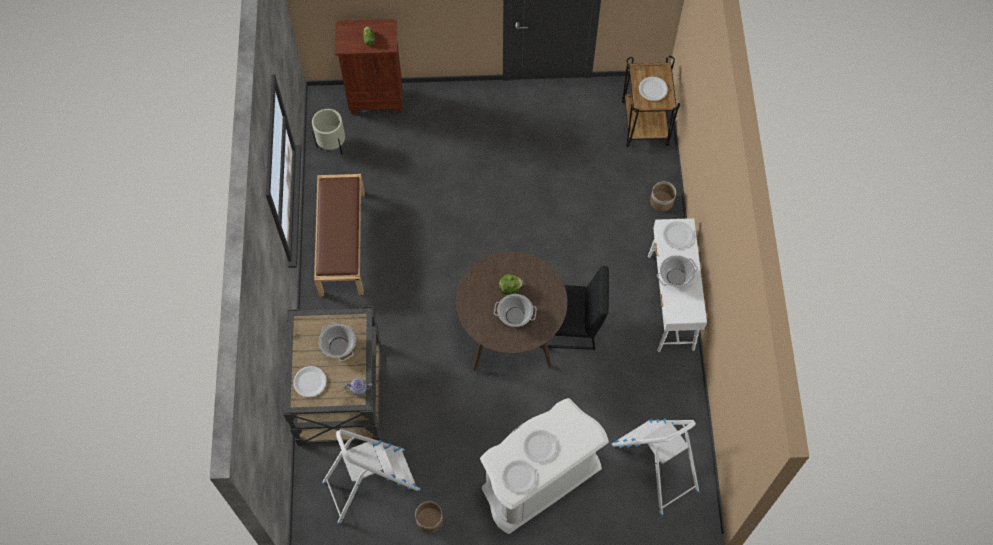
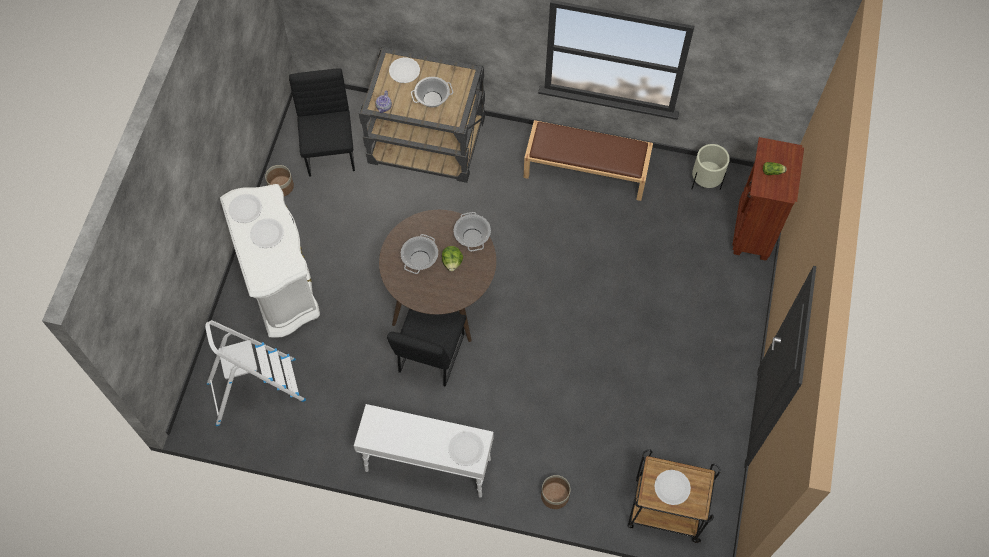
camera: 105 degrees right, 0 degrees up
white step ladder [322,429,421,524] -> black chair [289,68,355,177]
cooking pot [657,255,698,287] -> cooking pot moved to [453,212,491,251]

